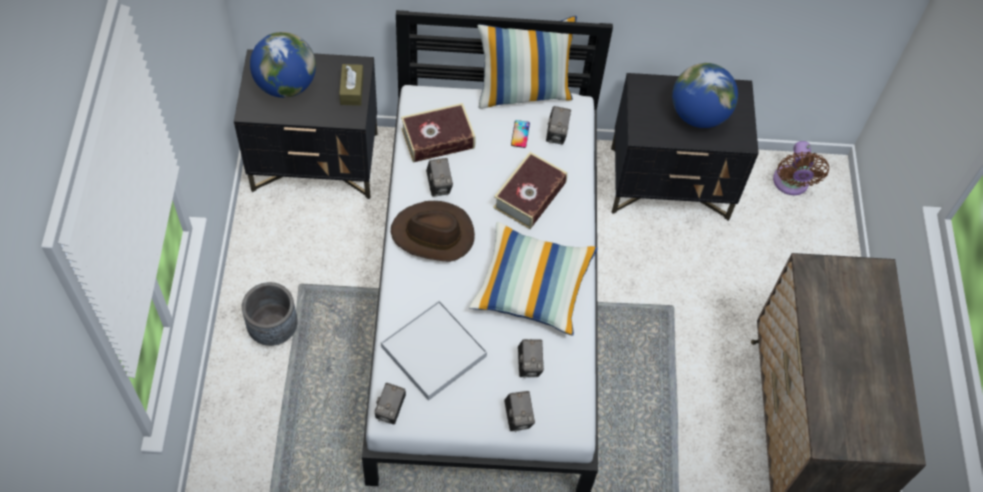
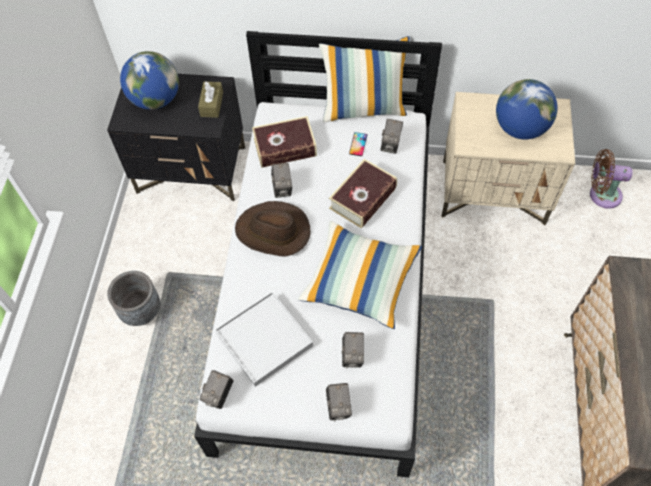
camera: 10 degrees right, 0 degrees up
black nightstand [611,73,759,221] -> beige nightstand [441,92,575,225]
brown fan [773,141,829,195] -> brown fan turned 90 degrees clockwise [590,149,633,209]

